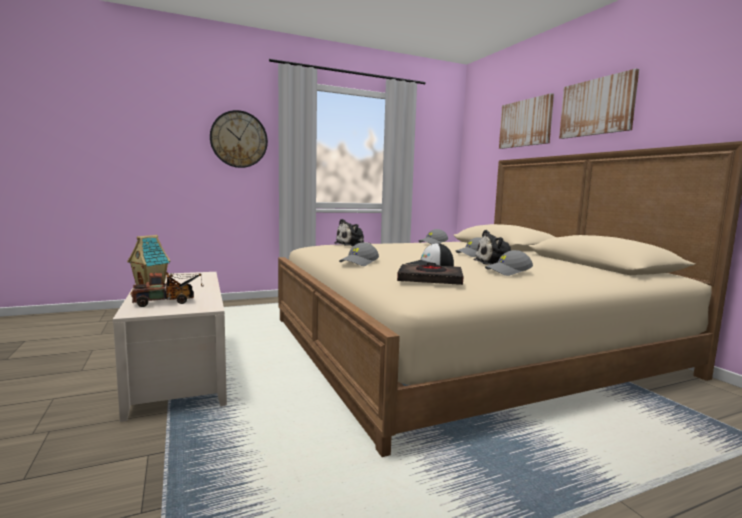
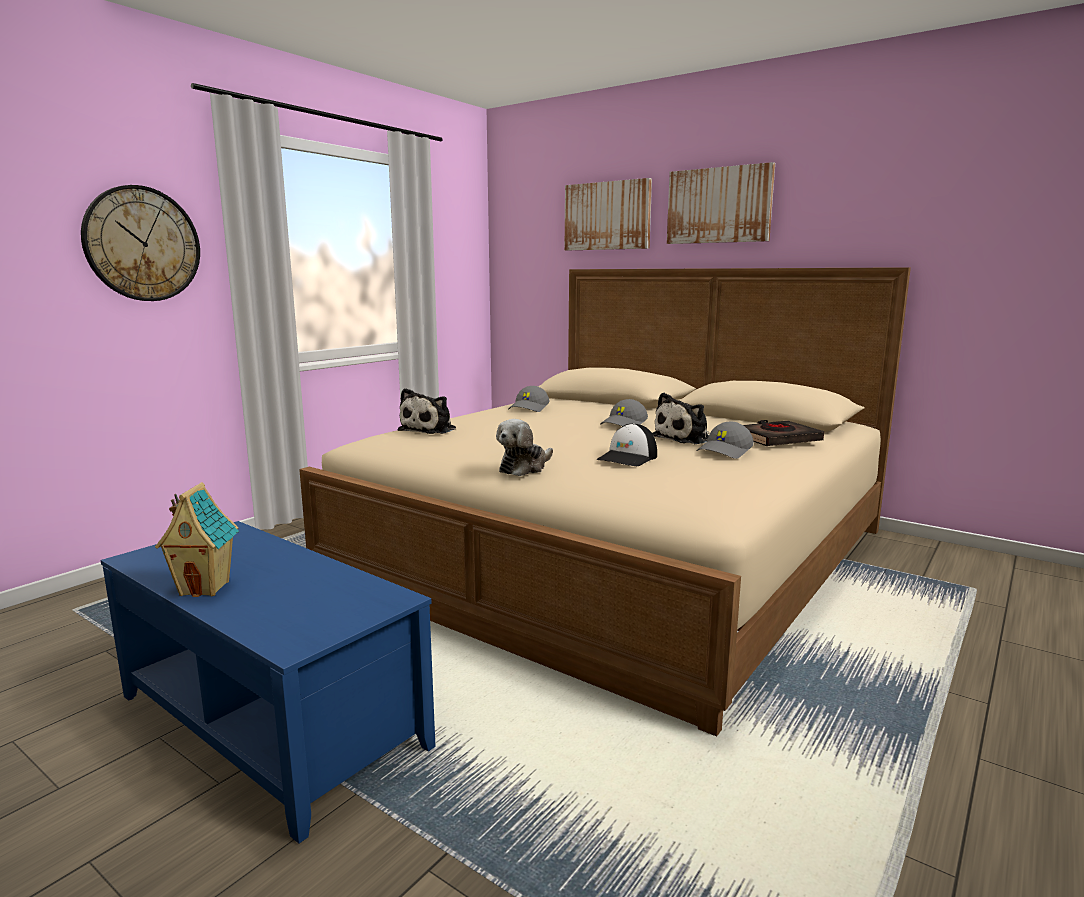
camera: 30 degrees left, 5 degrees up
beige coffee table [113,272,227,422] -> blue coffee table [101,521,435,844]
toy truck [130,272,204,307] -> none
grey cap [339,243,379,266] -> plush toy [496,419,553,476]
black book [397,263,463,285] -> black book moved to [744,420,824,446]

